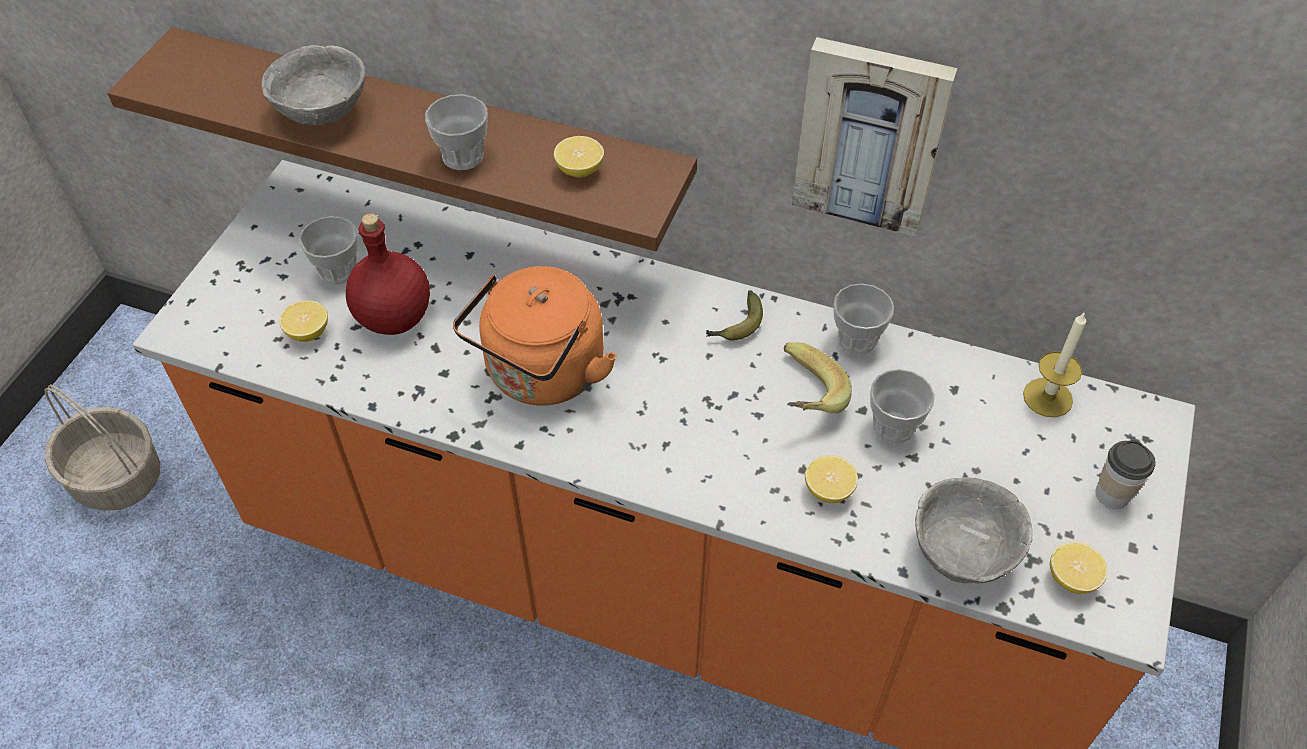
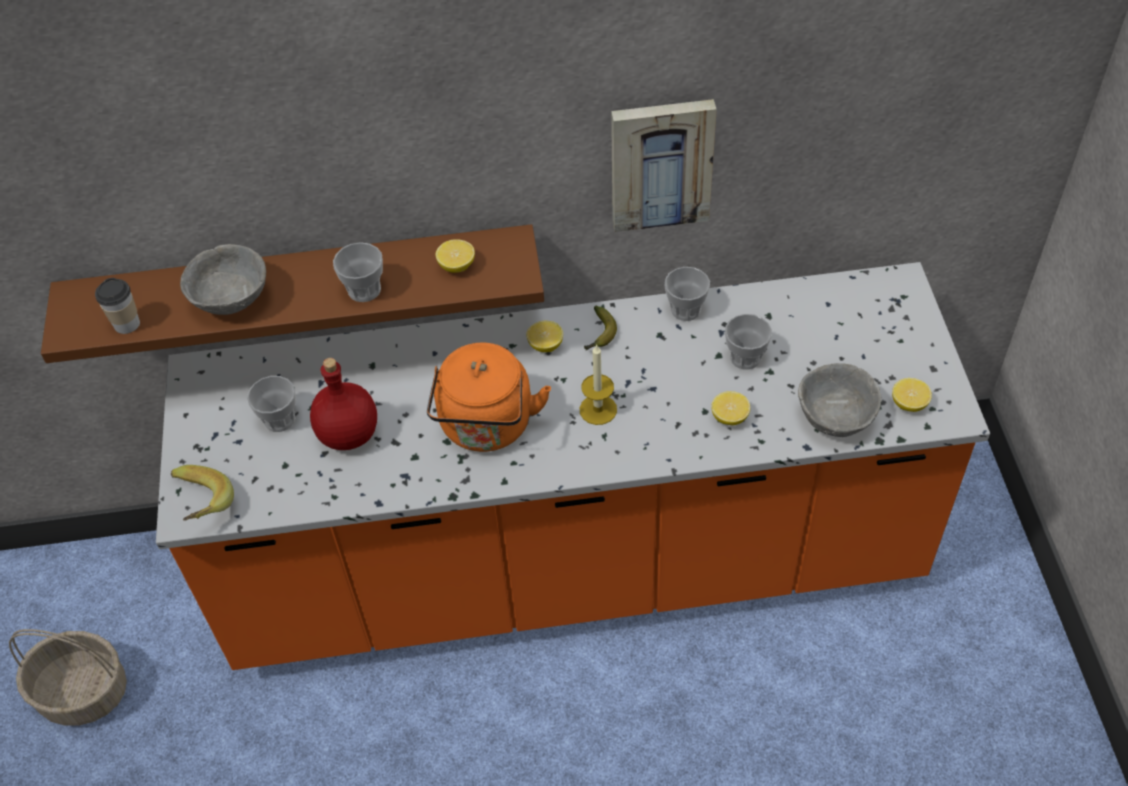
camera: 25 degrees left, 0 degrees up
lemon [279,300,328,342] -> lemon moved to [526,321,563,352]
banana [784,342,852,414] -> banana moved to [171,465,234,521]
candle [1023,311,1086,417] -> candle moved to [580,344,617,425]
cup [1095,440,1156,509] -> cup moved to [95,278,140,334]

